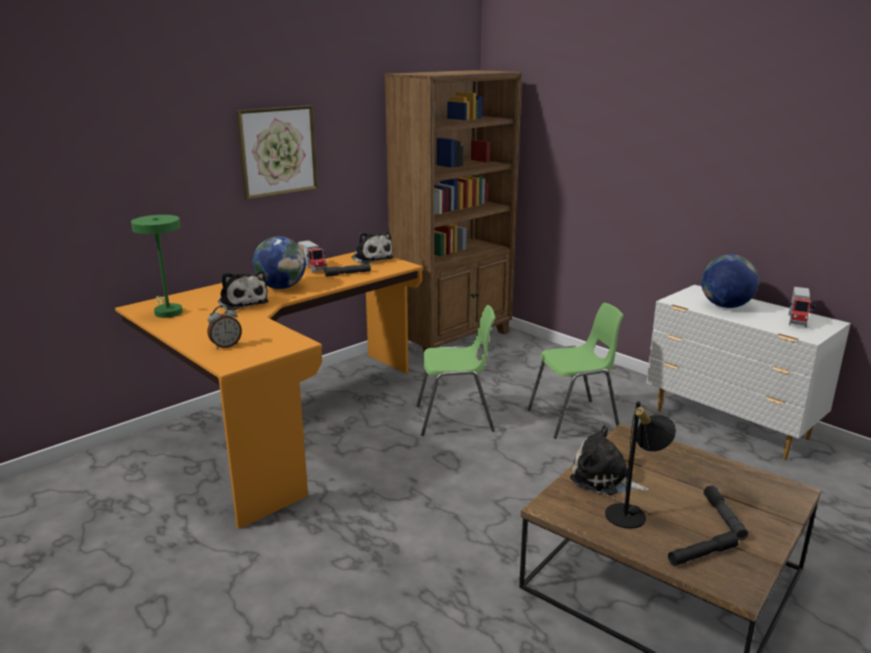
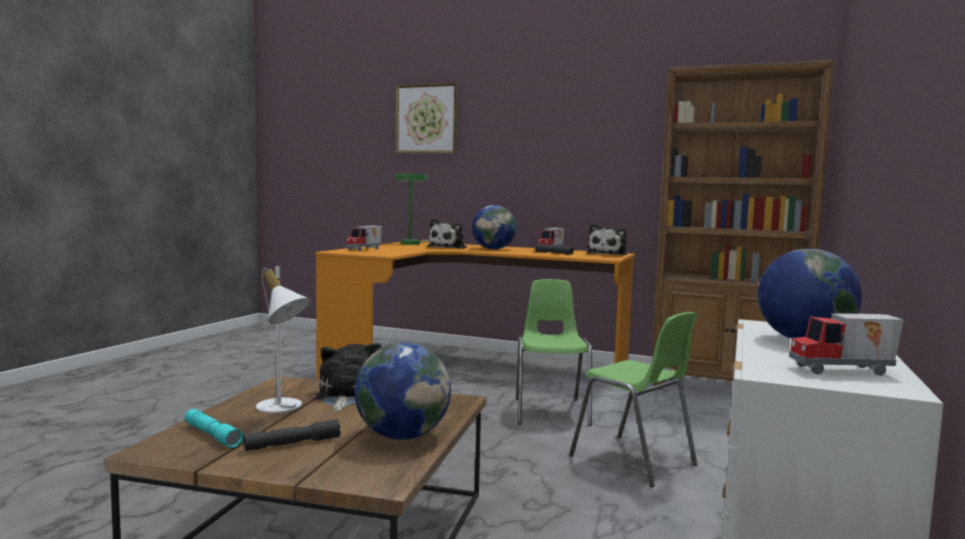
camera: 65 degrees right, 15 degrees down
alarm clock [208,305,242,349] -> toy truck [346,226,382,251]
picture [236,105,318,200] -> picture moved to [395,83,458,153]
green chair [417,305,495,436] -> green chair turned 150 degrees counterclockwise [516,279,592,426]
black table lamp [605,401,676,529] -> white table lamp [256,266,310,413]
black flashlight [668,531,739,566] -> turquoise flashlight [185,409,243,448]
none -> globe [354,342,451,440]

